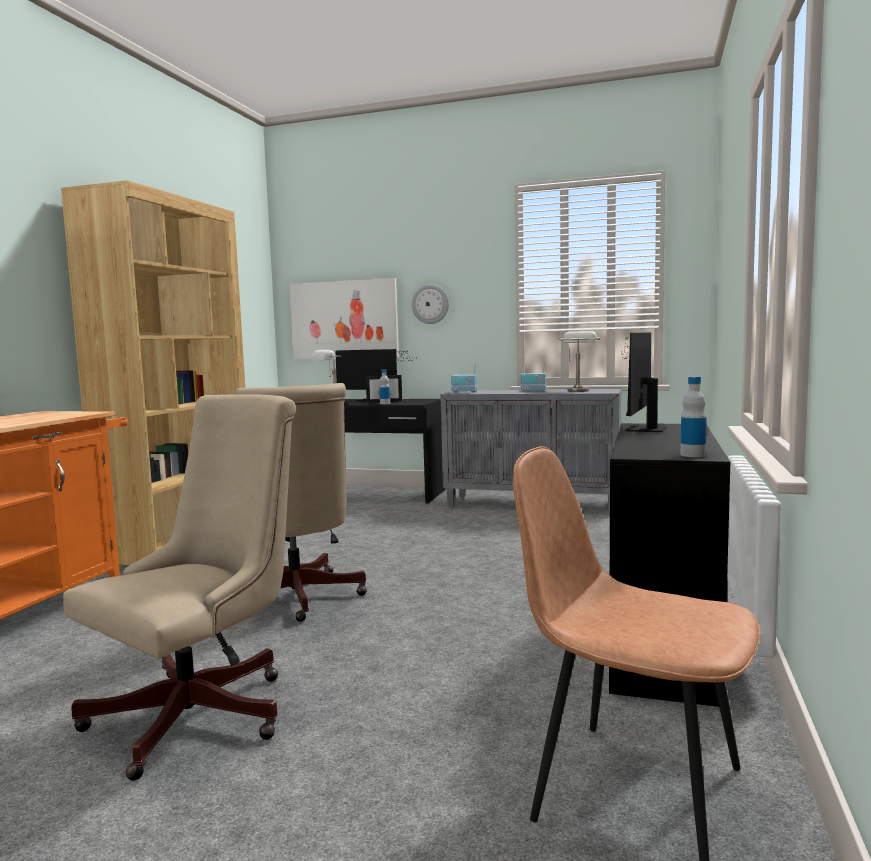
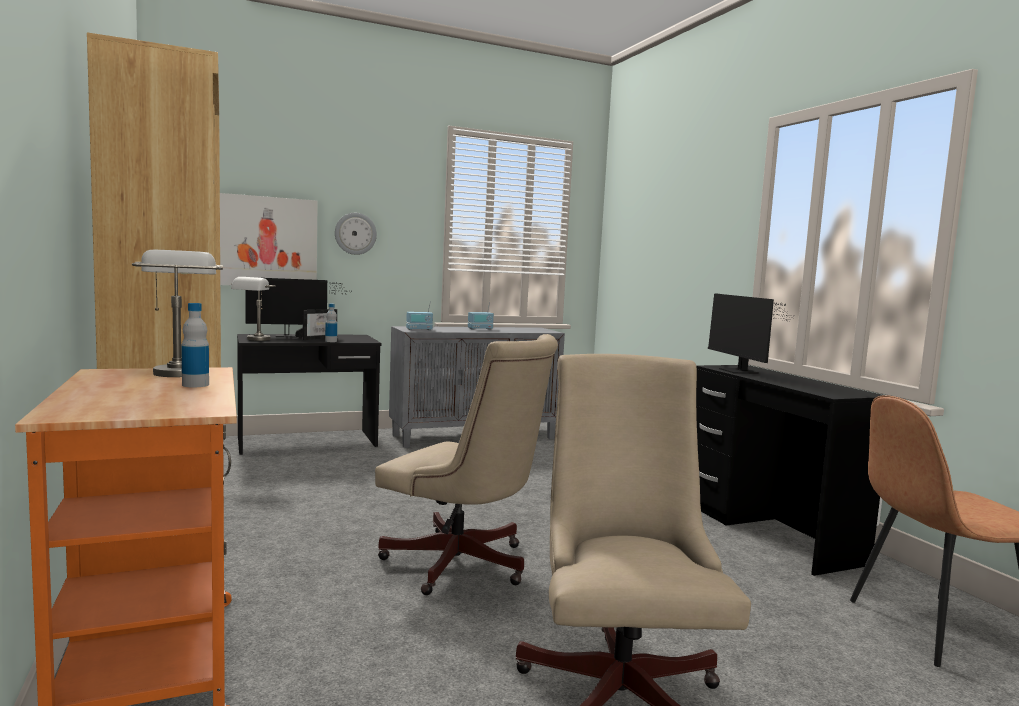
camera: 40 degrees left, 0 degrees up
grey table lamp [559,331,600,392] -> grey table lamp moved to [132,250,223,377]
bottle [681,376,707,457] -> bottle moved to [181,303,209,387]

